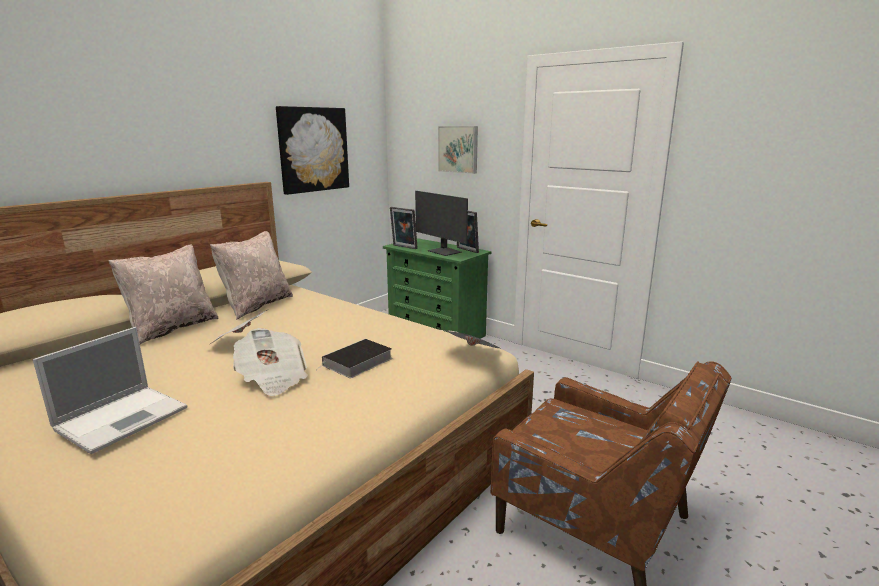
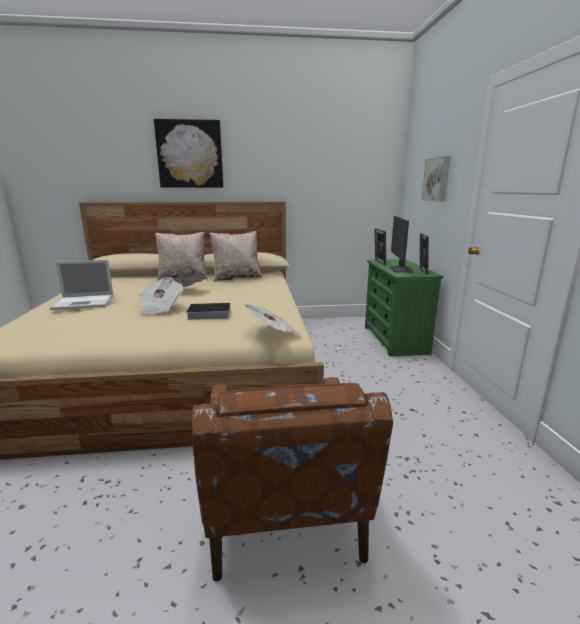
camera: 45 degrees right, 0 degrees up
picture [276,106,349,195] -> picture moved to [154,119,223,188]

